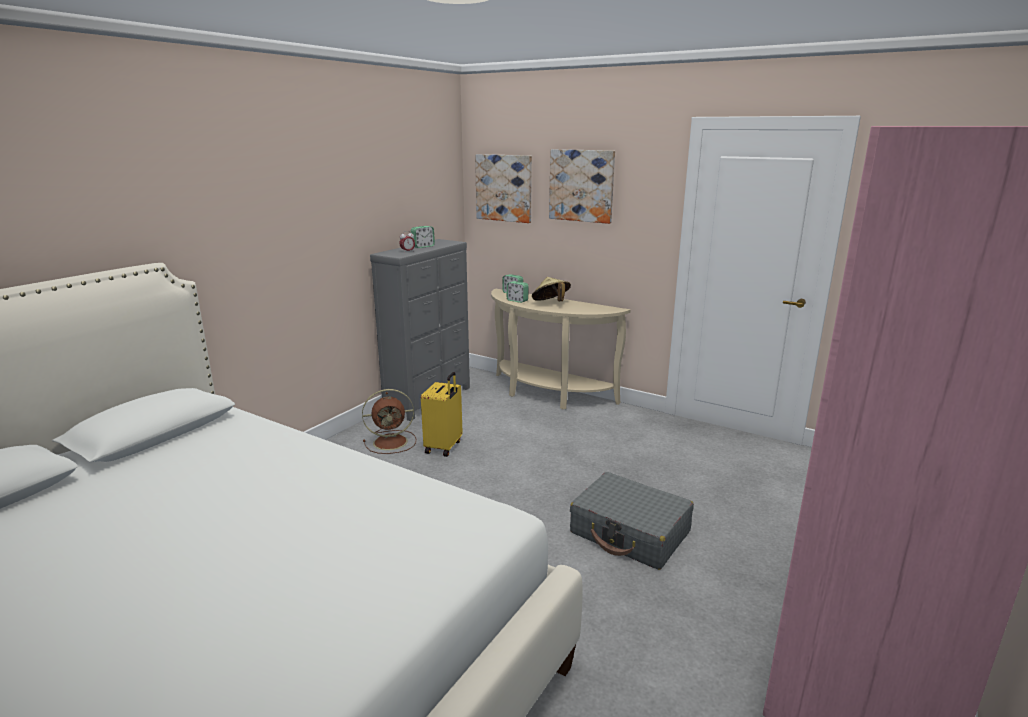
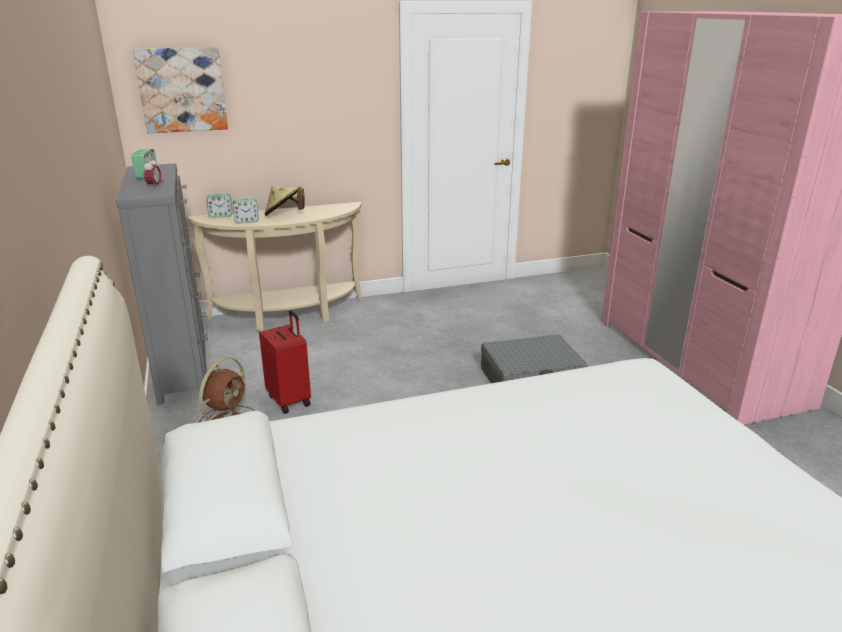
camera: 50 degrees left, 5 degrees up
yellow suitcase [421,372,462,457] -> red suitcase [259,310,311,414]
picture [549,149,615,224] -> none

